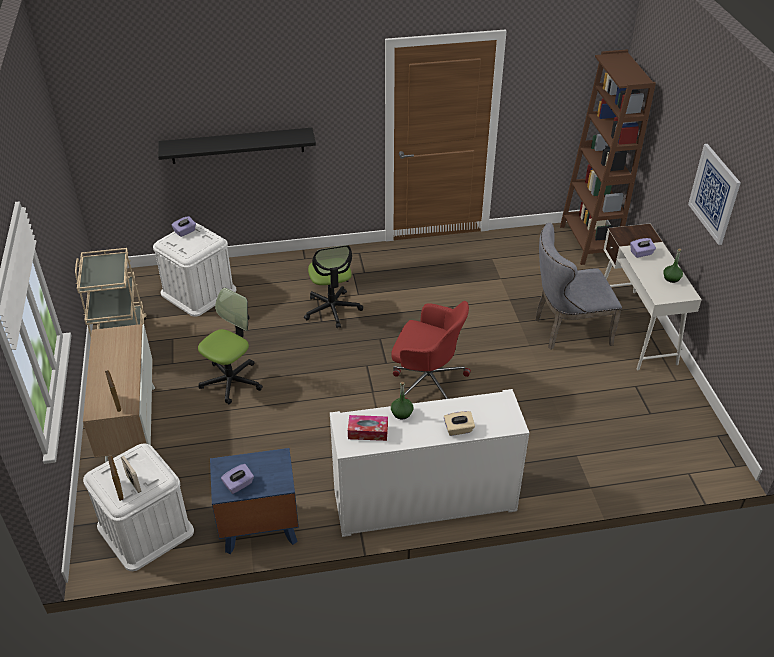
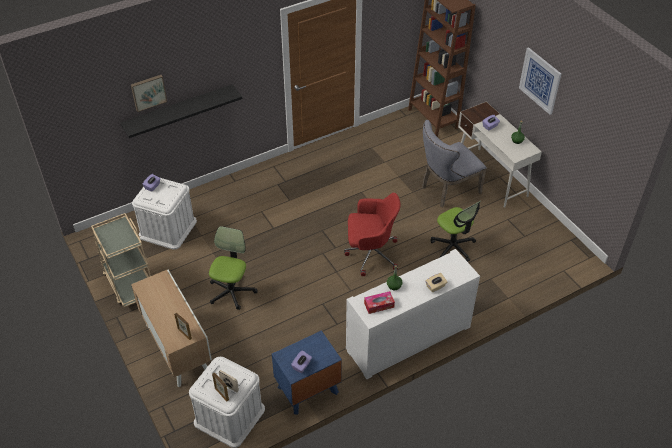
camera: 20 degrees left, 5 degrees up
office chair [304,245,363,328] -> office chair moved to [431,201,481,262]
none -> picture [131,75,167,112]

